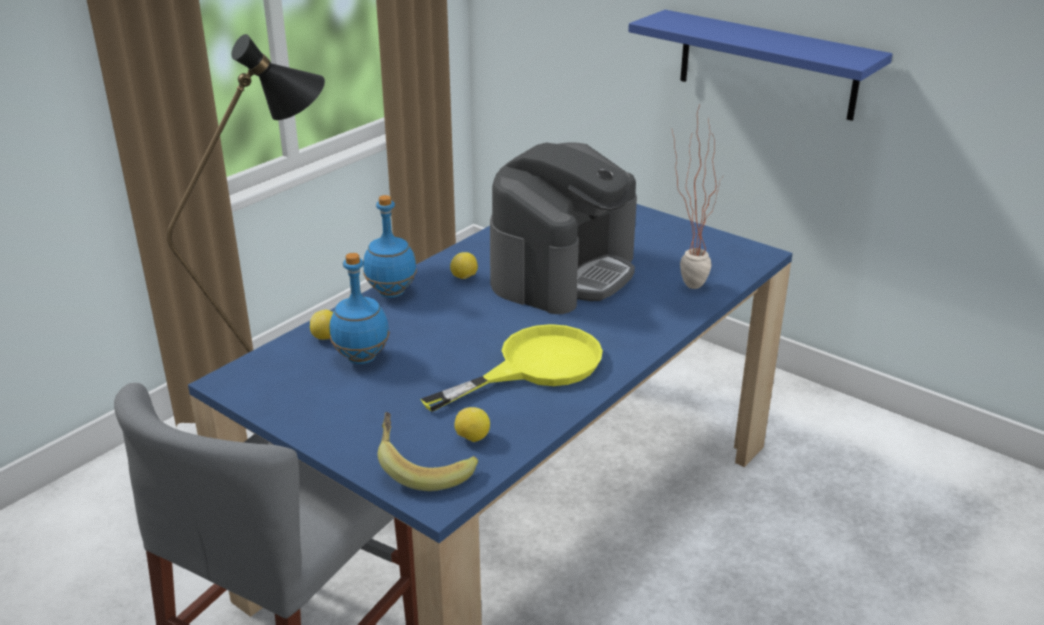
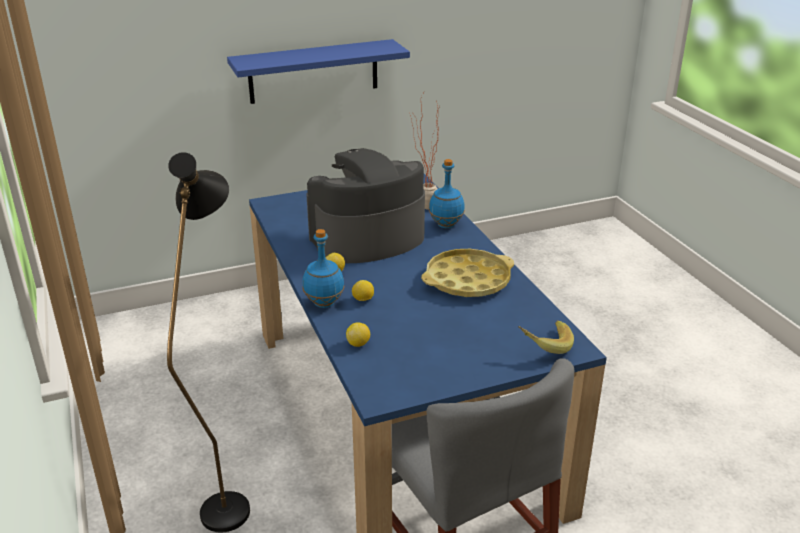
camera: 60 degrees left, 0 degrees up
blue bottle [330,253,390,364] -> blue bottle moved to [429,159,465,228]
yellow frying pan [421,324,603,412] -> yellow tray [421,249,514,297]
lemon [454,407,490,442] -> lemon moved to [352,280,374,301]
coffee machine [490,142,637,314] -> coffee machine turned 90 degrees counterclockwise [306,148,425,263]

